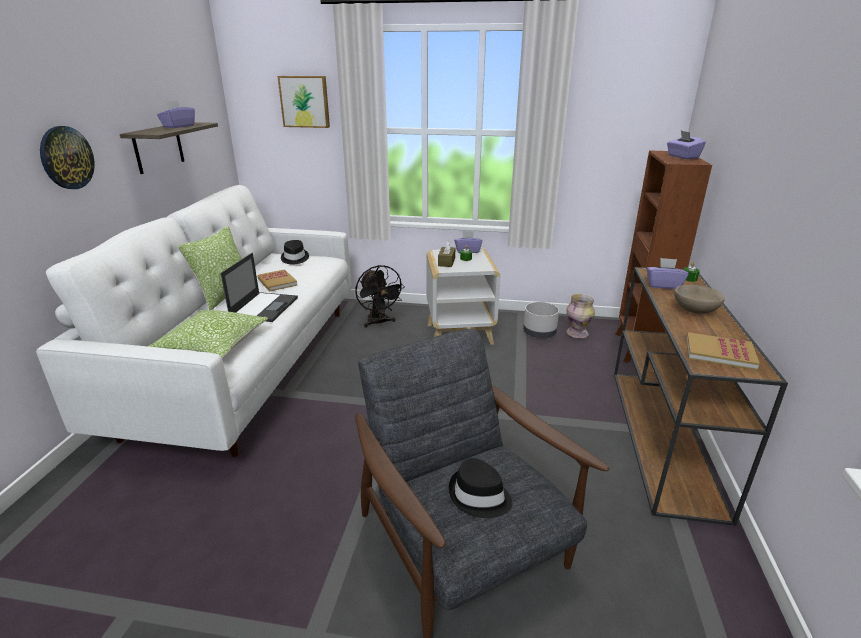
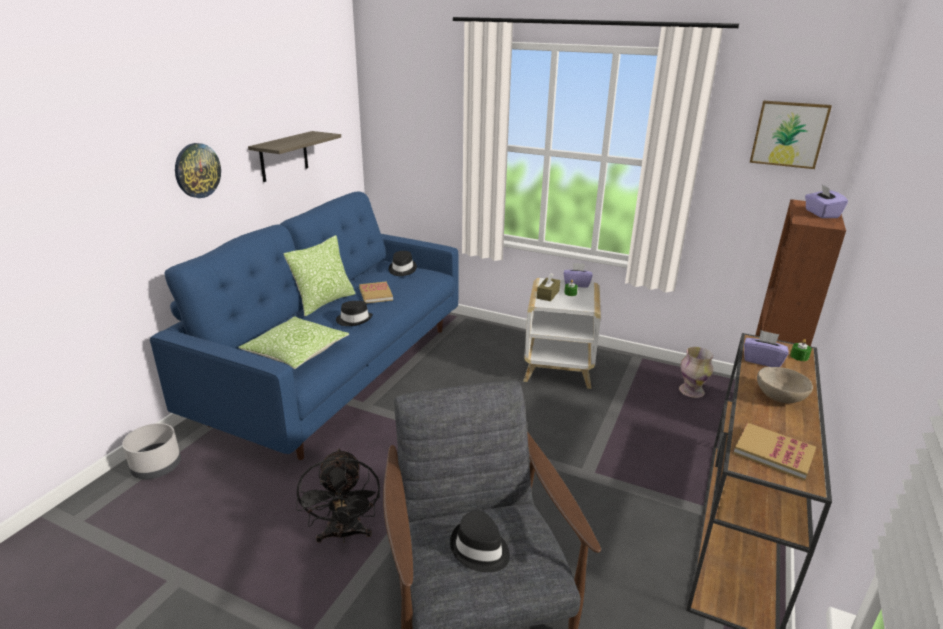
camera: 15 degrees right, 0 degrees up
white sofa [36,185,351,457] -> blue sofa [150,191,458,460]
purple tissue box [157,100,195,128] -> none
laptop [221,253,298,322] -> black hat [336,301,373,326]
picture [278,76,330,128] -> picture moved to [750,100,832,169]
black fan [355,265,405,328] -> black fan moved to [296,448,380,543]
grey planter [523,302,559,338] -> grey planter moved to [122,423,181,479]

